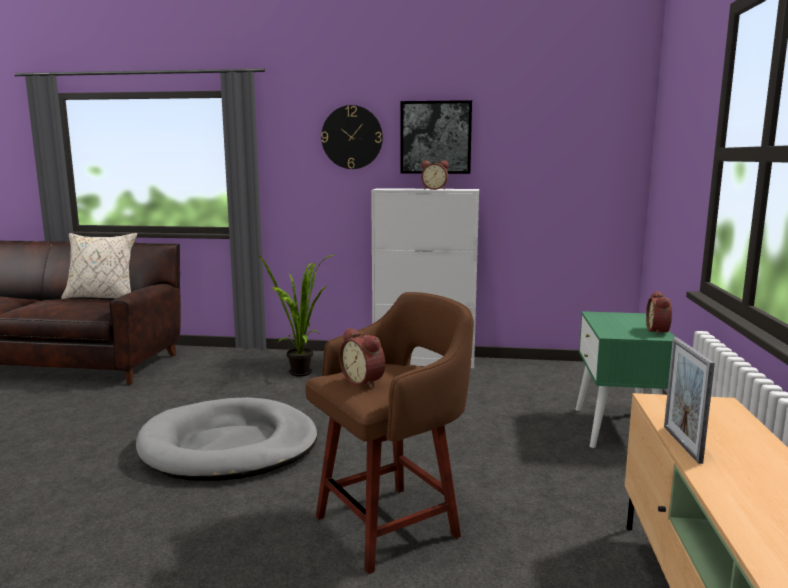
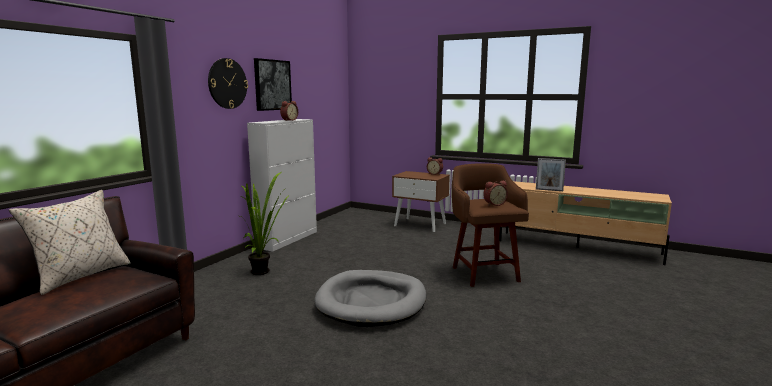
camera: 70 degrees left, 0 degrees up
green nightstand [575,311,675,448] -> brown nightstand [392,171,450,232]

